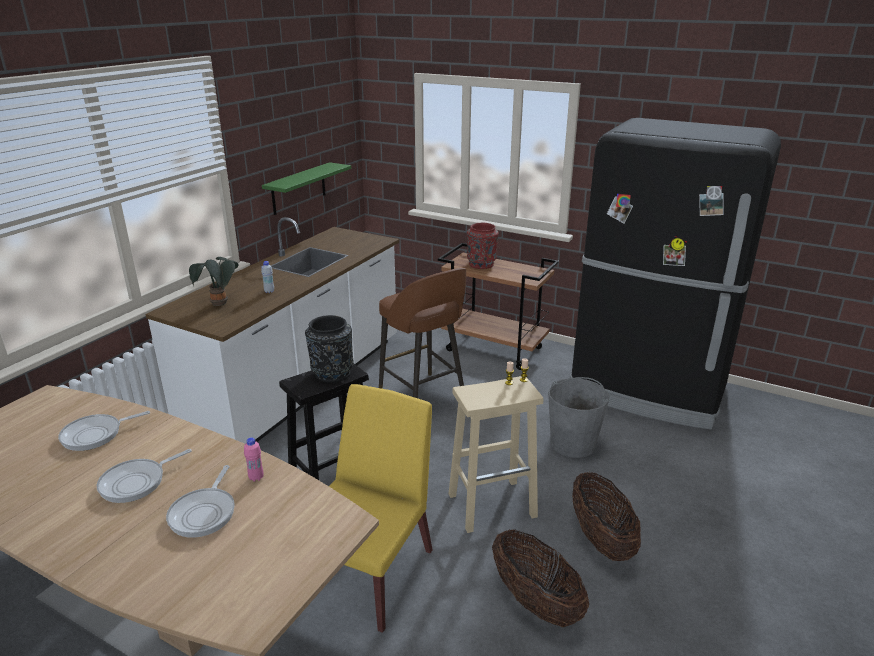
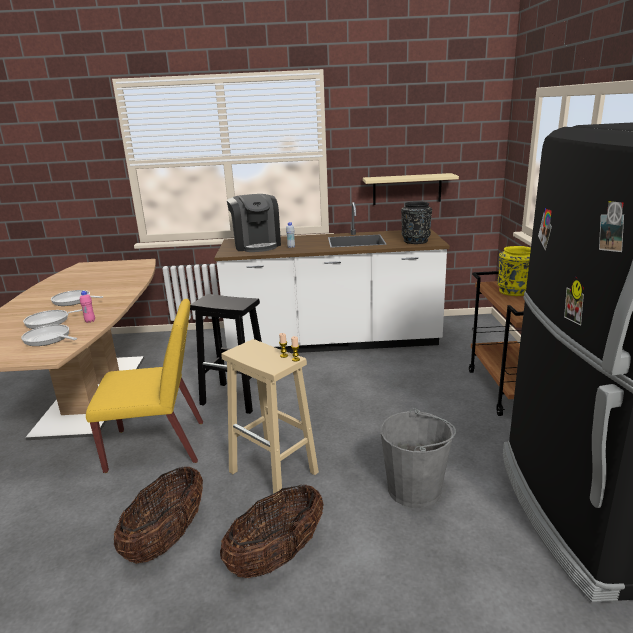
camera: 60 degrees right, 5 degrees down
frying pan [58,411,150,451] -> frying pan moved to [21,324,77,346]
potted plant [189,257,238,306] -> coffee machine [227,194,281,252]
green shelf [262,162,351,215] -> beige shelf [363,173,459,205]
black vase [305,315,354,383] -> black vase moved to [401,201,432,244]
brown stool [379,268,466,398] -> none
red vase [467,223,499,269] -> yellow vase [497,246,531,296]

